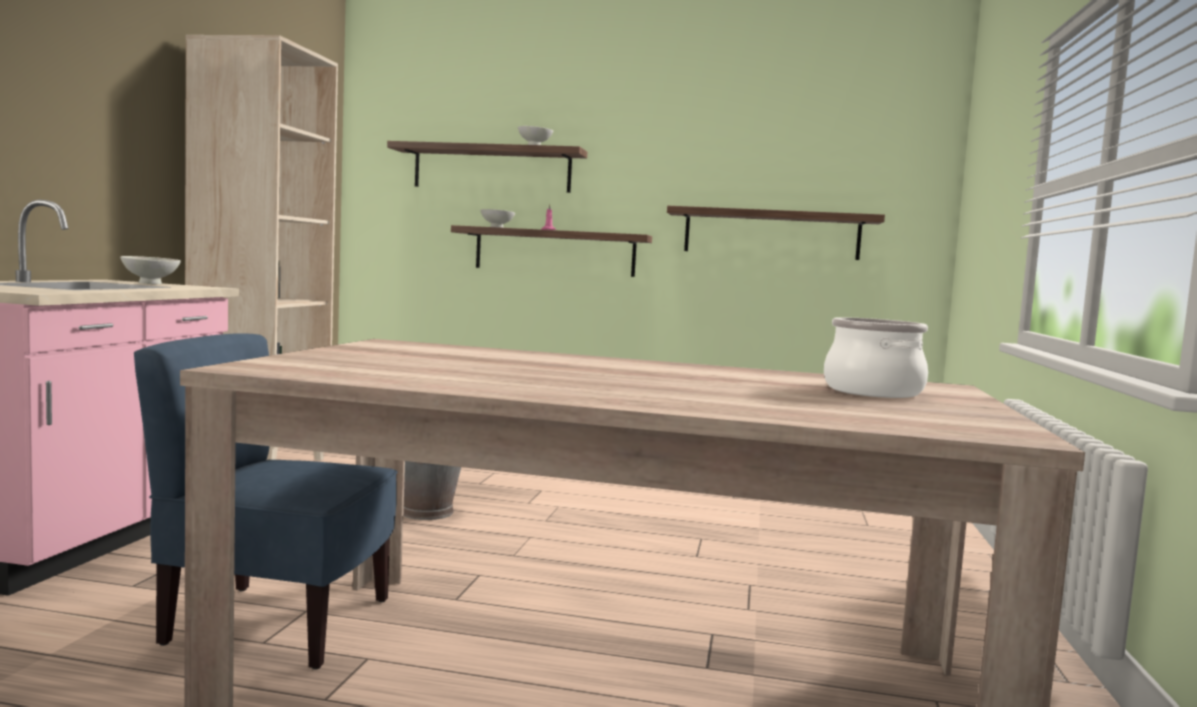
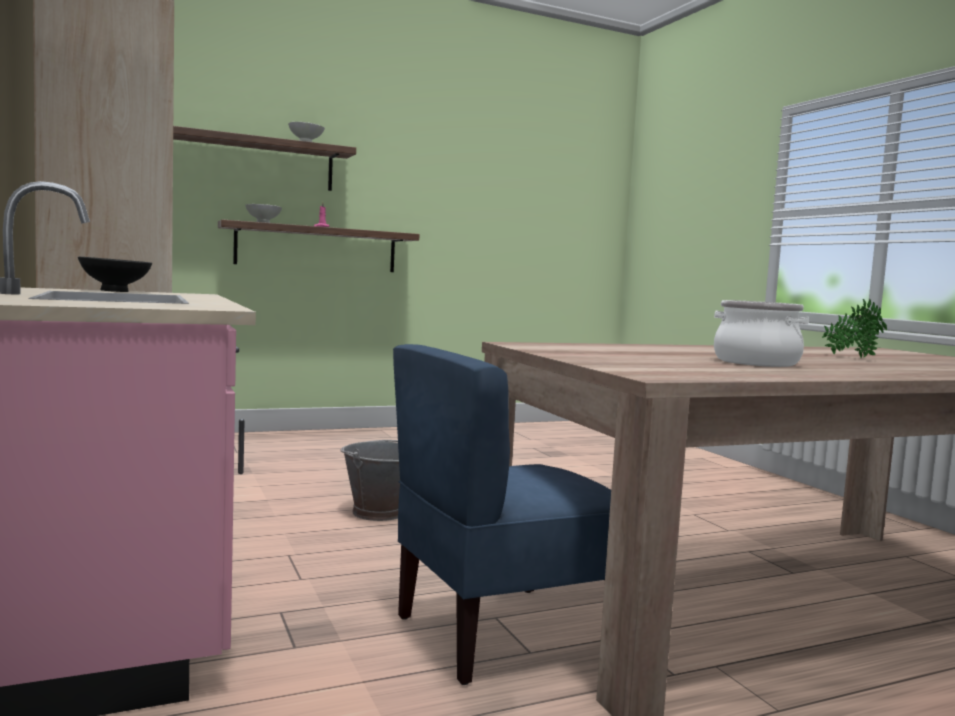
camera: 35 degrees left, 0 degrees up
white bowl [120,256,181,284] -> black bowl [78,257,152,292]
shelf [667,206,885,260] -> none
cooking pot [824,317,928,398] -> cooking pot moved to [714,300,809,367]
none -> potted plant [822,299,887,358]

